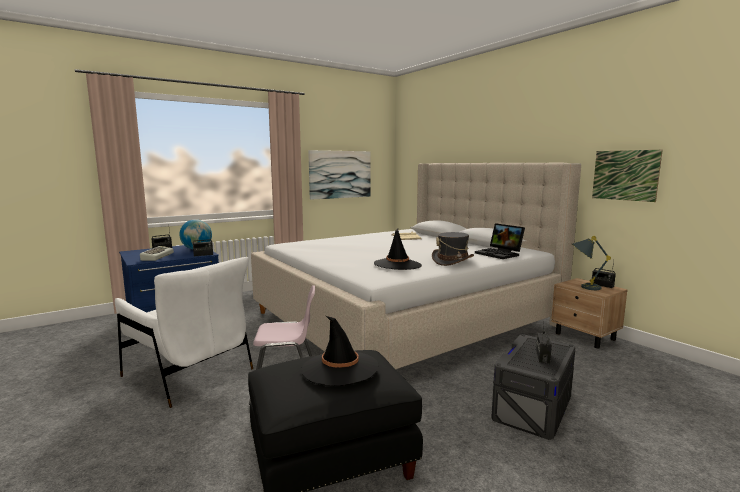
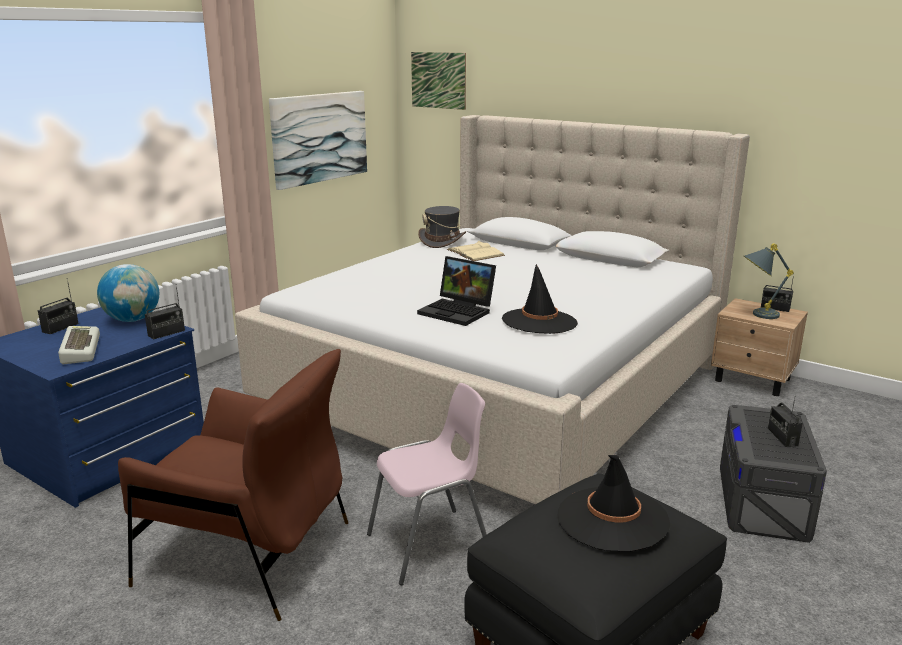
camera: 20 degrees left, 10 degrees up
white armchair [115,257,253,408] -> brown armchair [118,349,348,621]
grey hat [432,232,474,266] -> grey hat moved to [418,206,466,248]
laptop [475,223,525,259] -> laptop moved to [417,256,496,326]
picture [592,150,663,202] -> picture moved to [411,52,466,110]

